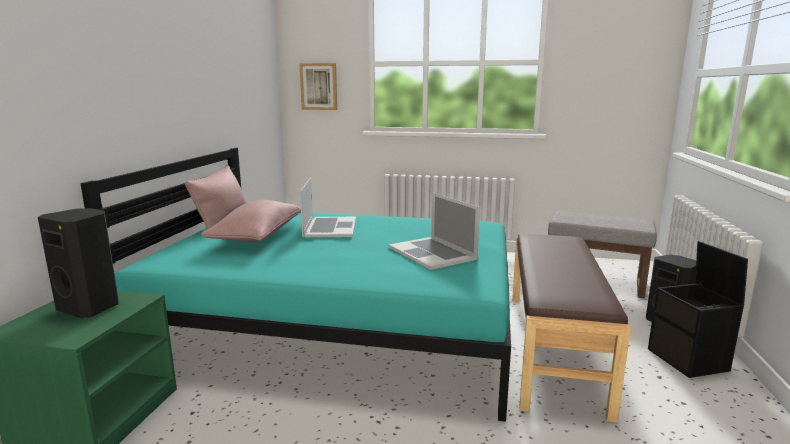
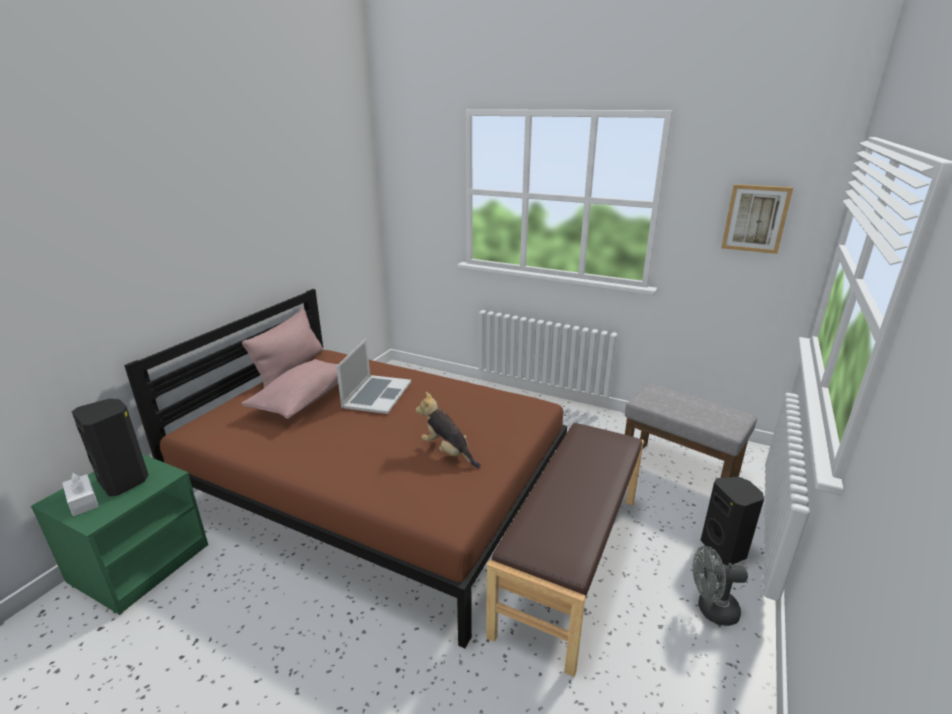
camera: 15 degrees right, 10 degrees up
turquoise bed [80,148,511,422] -> brown bed [124,289,567,649]
picture [299,63,337,110] -> picture moved to [721,184,793,254]
laptop [389,193,480,270] -> plush toy [415,392,481,468]
black storage box [648,241,748,378] -> grey fan [692,546,748,626]
none -> white tissue box [63,472,99,516]

